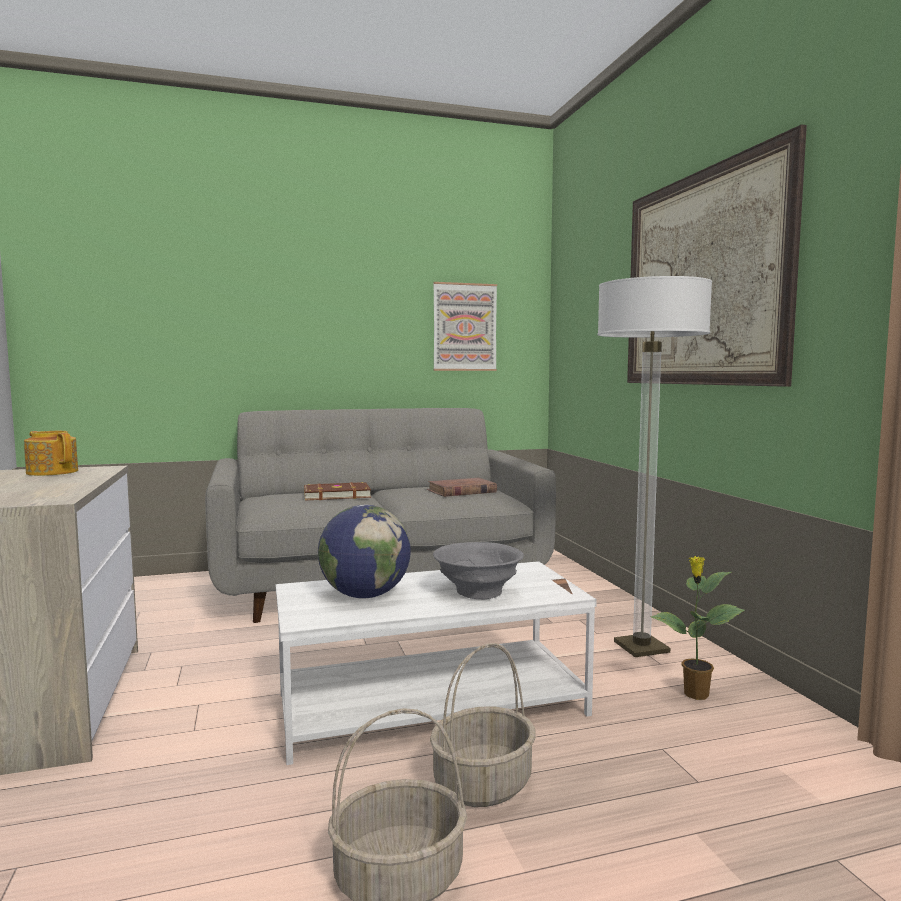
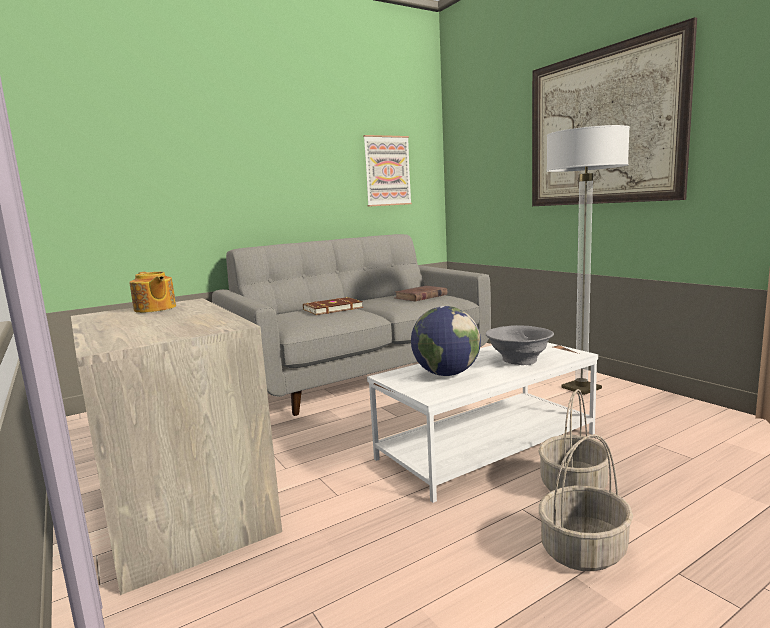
camera: 15 degrees left, 5 degrees up
teapot [24,431,78,476] -> teapot turned 150 degrees counterclockwise [129,272,176,313]
potted plant [650,556,745,700] -> none

